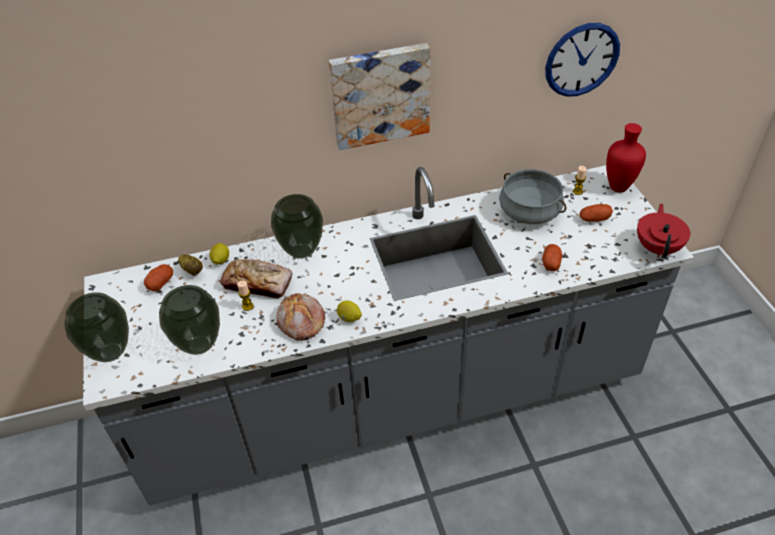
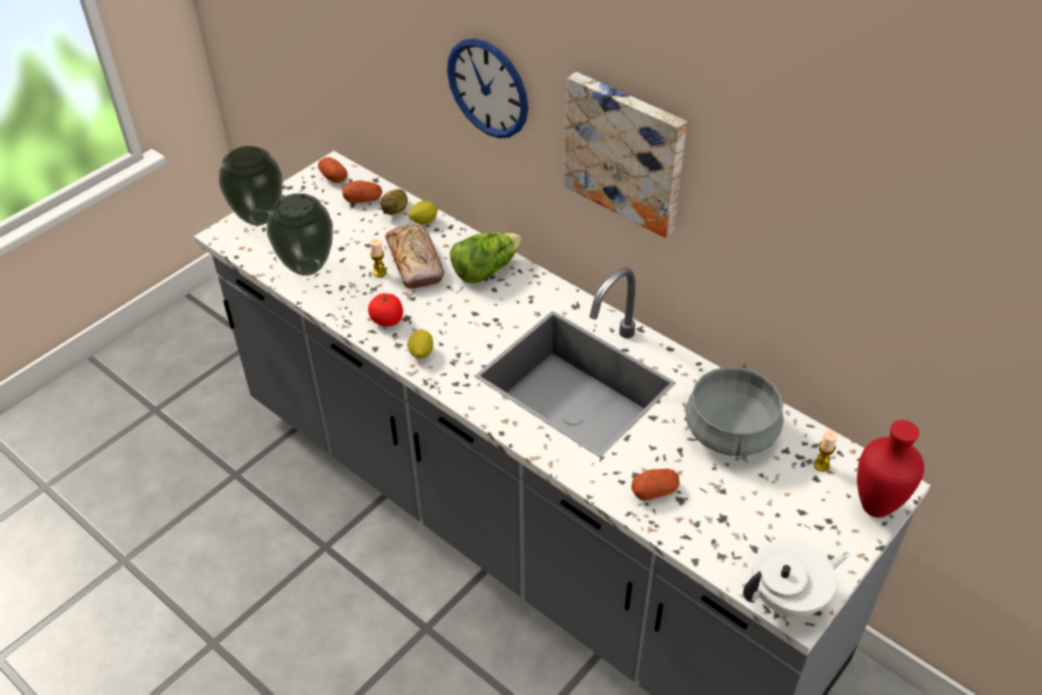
camera: 55 degrees right, 0 degrees up
vase [271,194,323,259] -> lettuce [450,232,522,284]
bread [276,293,325,341] -> tomato [368,293,403,327]
wall clock [545,23,620,97] -> wall clock moved to [447,38,528,138]
potato [580,204,613,222] -> potato moved to [318,157,348,183]
red teapot [637,203,690,258] -> white teapot [743,540,850,617]

